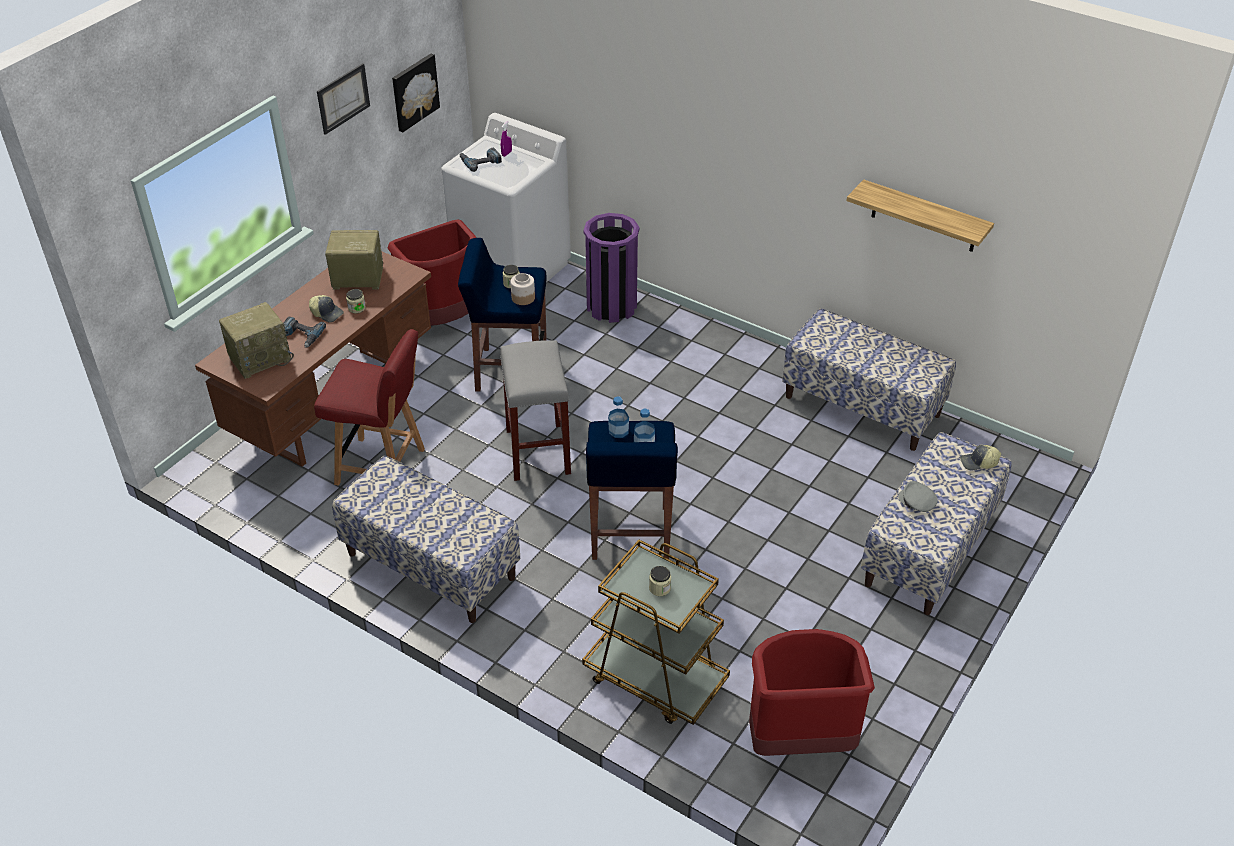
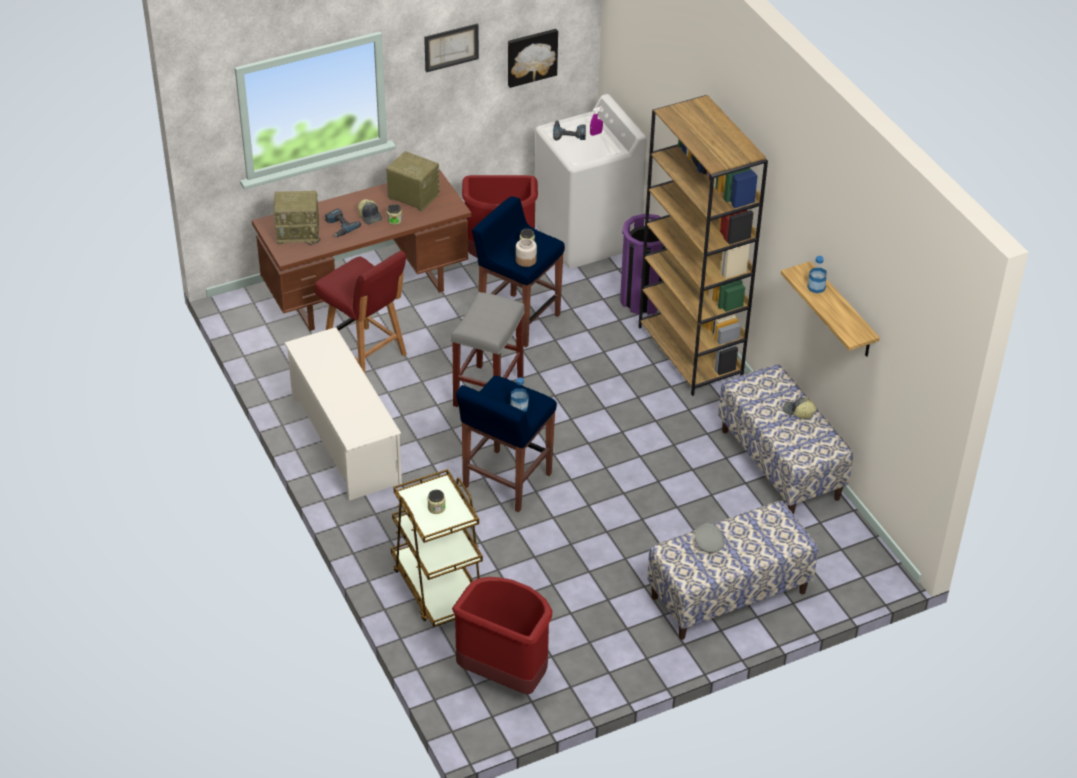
camera: 30 degrees right, 0 degrees up
bench [332,456,520,623] -> white shoe rack [284,327,402,500]
bottle [608,396,629,438] -> bottle moved to [807,256,827,293]
cap [960,445,1001,470] -> cap moved to [783,397,817,419]
none -> brown bookcase [638,95,768,396]

